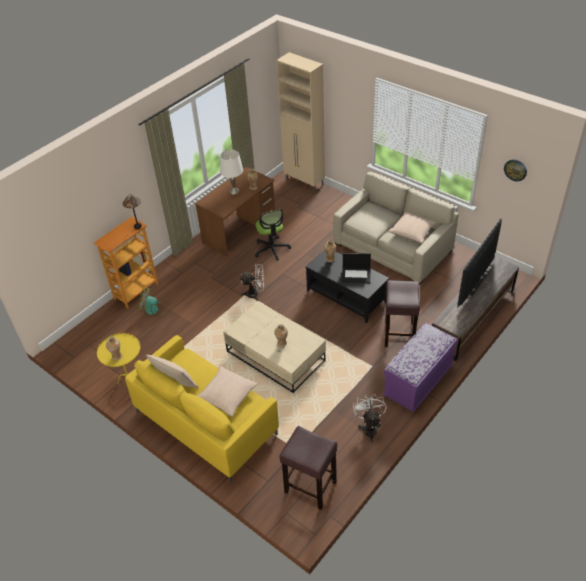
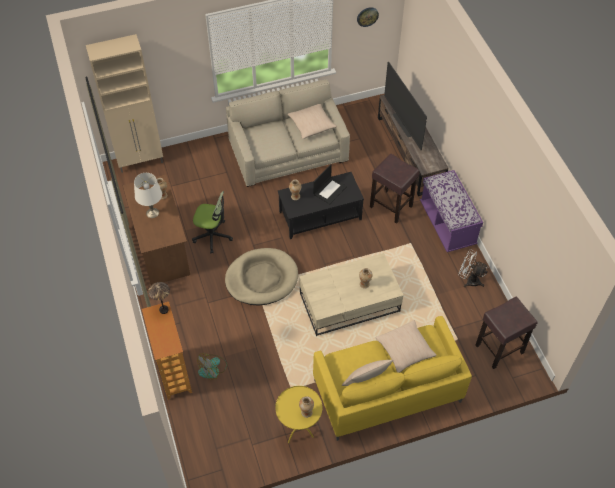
camera: 60 degrees left, 10 degrees up
white fan [240,264,264,301] -> beige dog bed [225,248,298,306]

